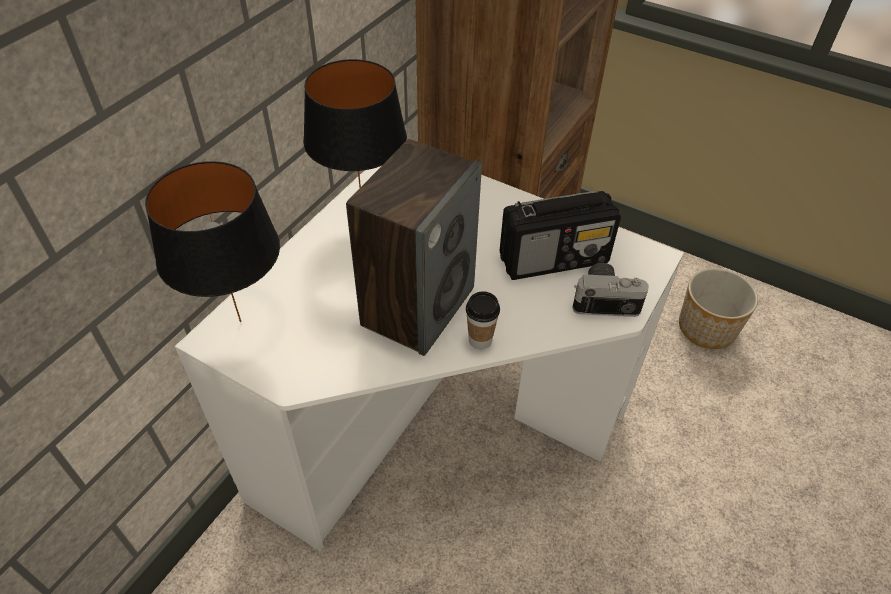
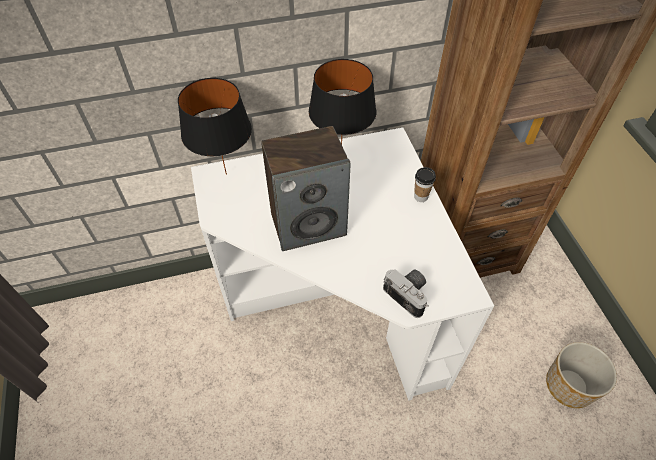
camera: 45 degrees right, 5 degrees up
cup [466,291,500,350] -> cup moved to [414,167,436,202]
radio [500,191,621,280] -> none

